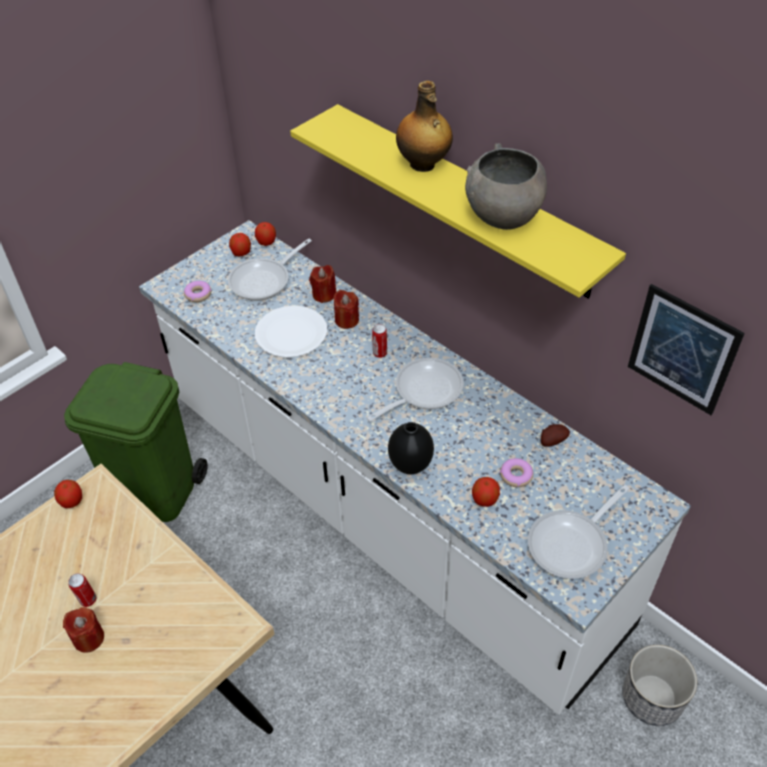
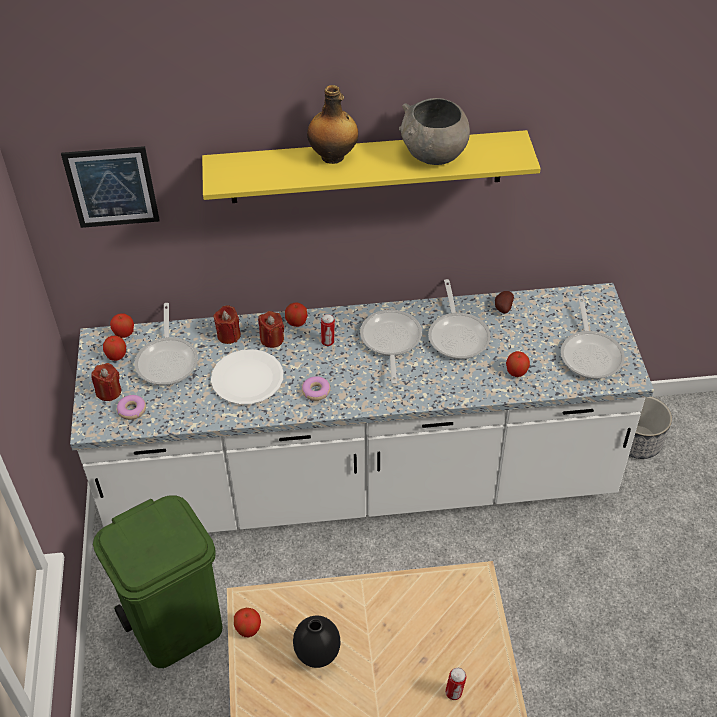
camera: 50 degrees left, 0 degrees up
red candle [63,607,104,653] -> red candle moved to [91,363,121,401]
can [68,573,96,607] -> can moved to [445,668,466,700]
black vase [388,422,434,474] -> black vase moved to [293,615,340,668]
donut [500,458,533,487] -> donut moved to [302,376,330,401]
picture [628,284,745,415] -> picture moved to [61,146,160,228]
none -> apple [285,302,308,327]
none -> frying pan [428,279,491,359]

